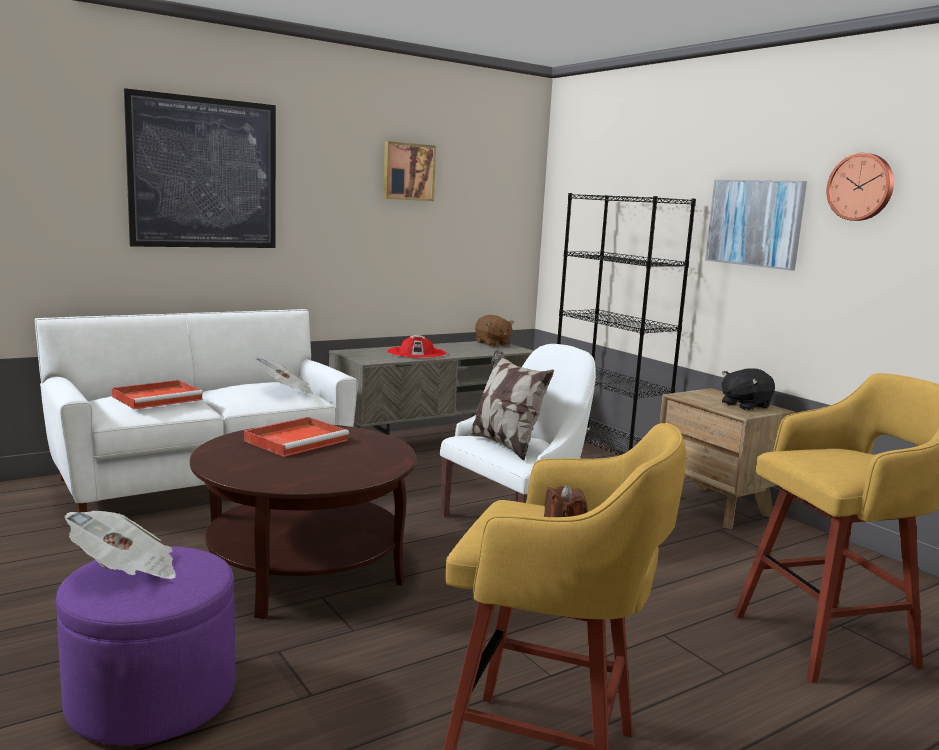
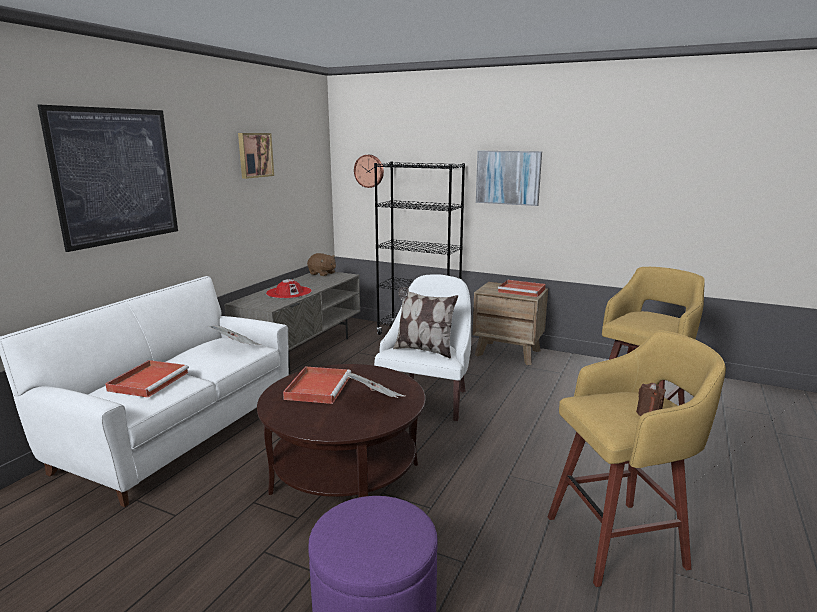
camera: 30 degrees left, 5 degrees up
newspaper [65,511,176,579] -> newspaper moved to [347,373,405,398]
black plush toy [722,368,775,411] -> red tray [498,280,546,297]
wall clock [827,153,894,221] -> wall clock moved to [354,155,384,188]

